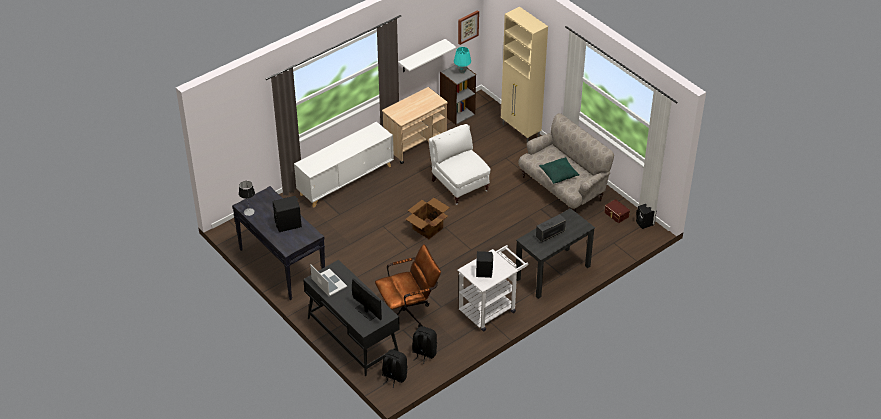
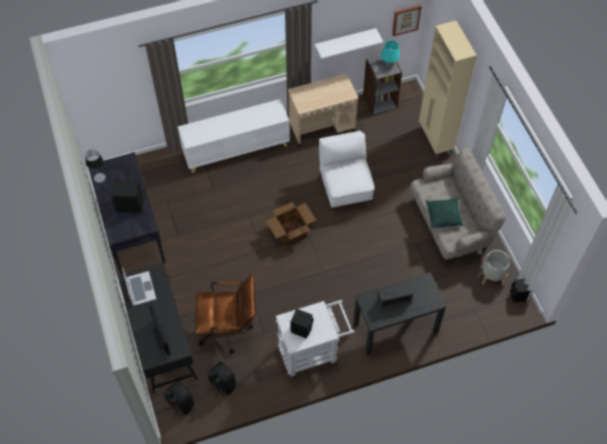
camera: 20 degrees right, 15 degrees up
brown storage box [604,199,630,223] -> grey planter [481,250,510,285]

